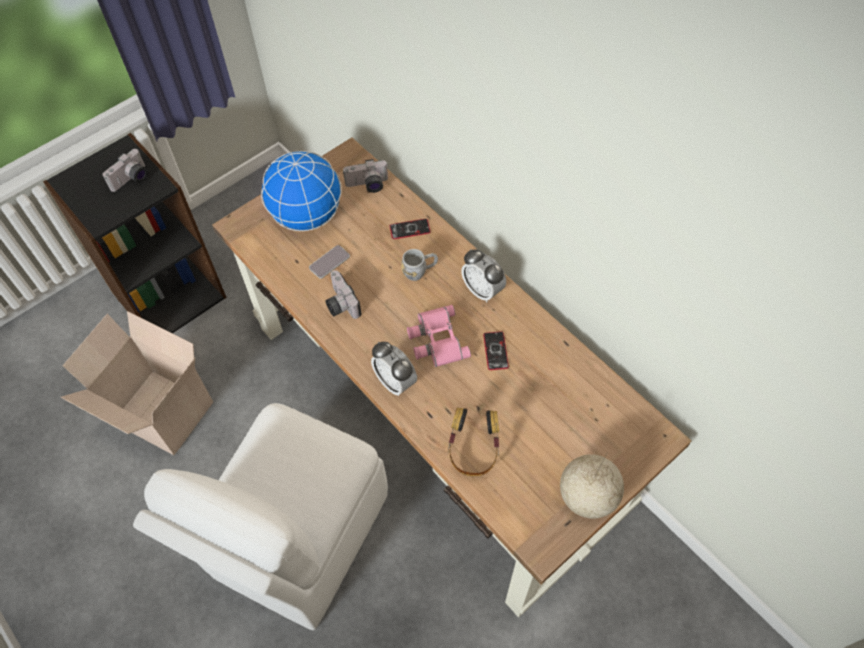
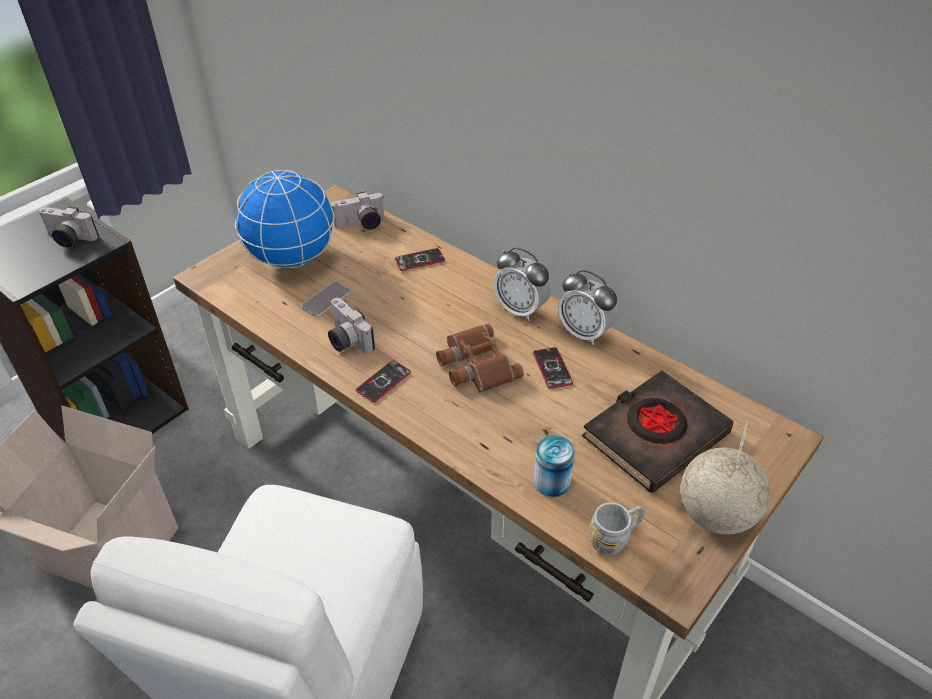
camera: 10 degrees left, 15 degrees down
camera [102,149,148,192] -> camera turned 75 degrees clockwise [39,207,99,247]
alarm clock [371,342,417,396] -> alarm clock moved to [558,270,618,345]
grey mug [401,249,438,281] -> grey mug moved to [590,503,645,556]
pink binoculars [407,305,471,367] -> brown binoculars [436,323,524,392]
headphones [448,408,499,476] -> can [533,435,575,497]
none -> phone [356,360,411,402]
none -> black book [582,370,733,493]

